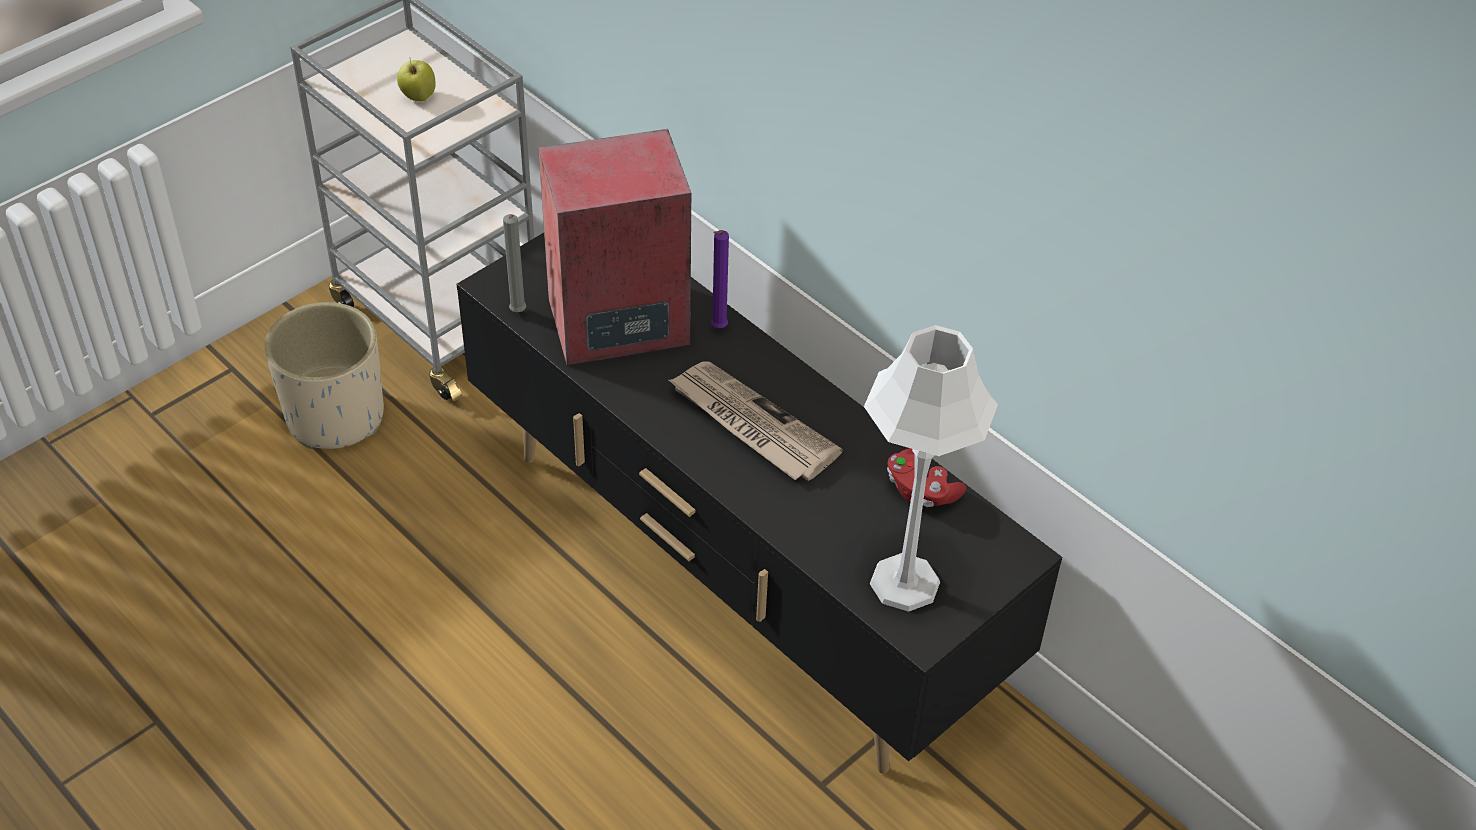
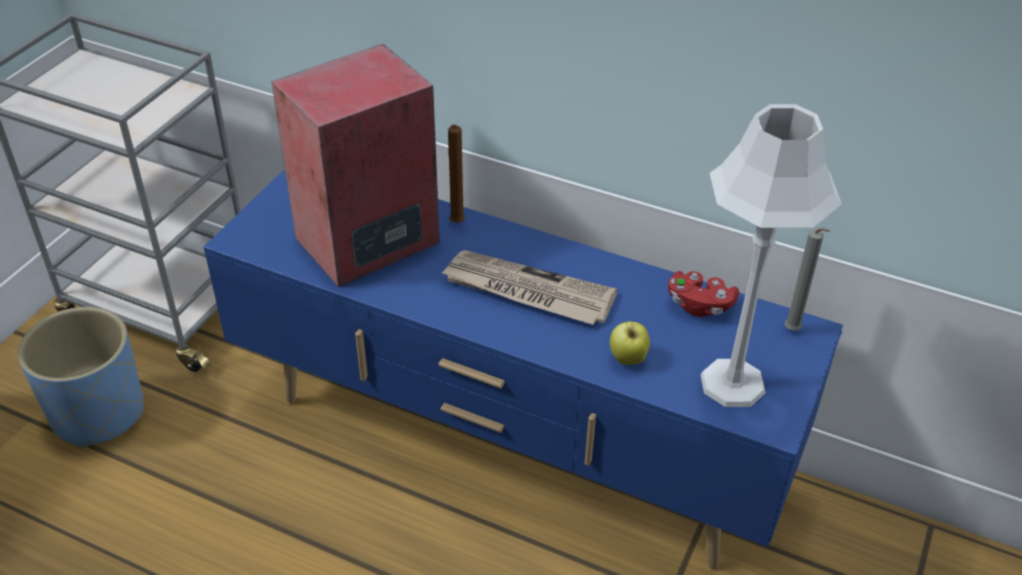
camera: 20 degrees left, 5 degrees down
beige planter [265,302,384,449] -> blue planter [18,307,144,448]
apple [397,60,436,101] -> apple moved to [610,322,650,365]
black tv stand [456,233,1062,774] -> blue tv stand [204,169,843,569]
grey candle [503,214,526,312] -> grey candle moved to [785,228,830,331]
purple candle [711,230,729,328] -> brown candle [448,124,465,223]

